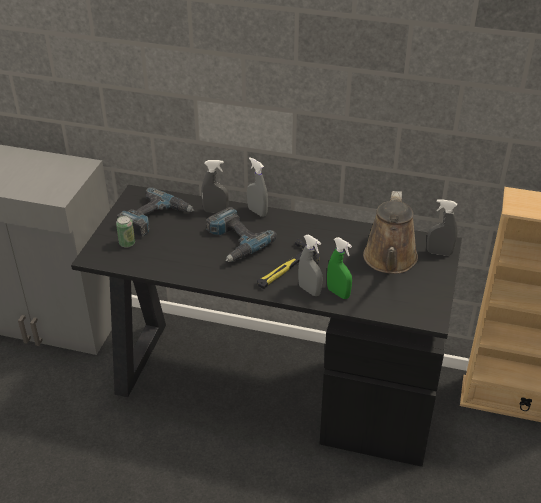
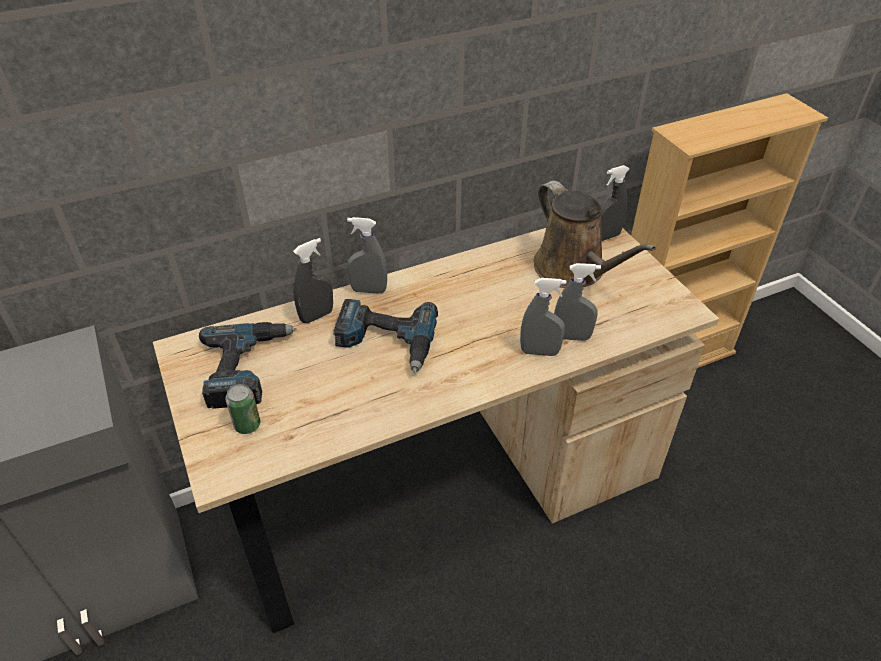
camera: 40 degrees left, 5 degrees up
black desk [71,185,462,467] -> beige desk [153,228,719,633]
hammer [257,239,319,289] -> none
green spray bottle [327,237,352,299] -> grey spray bottle [554,263,601,341]

